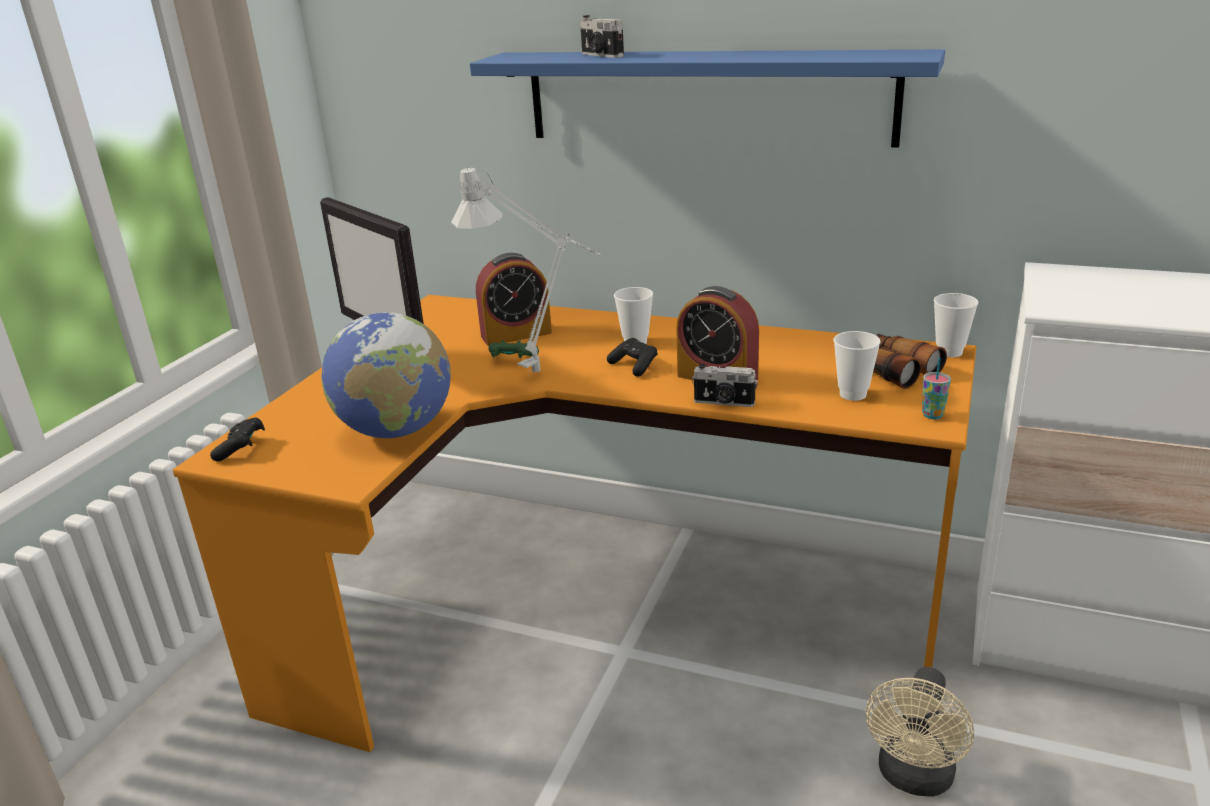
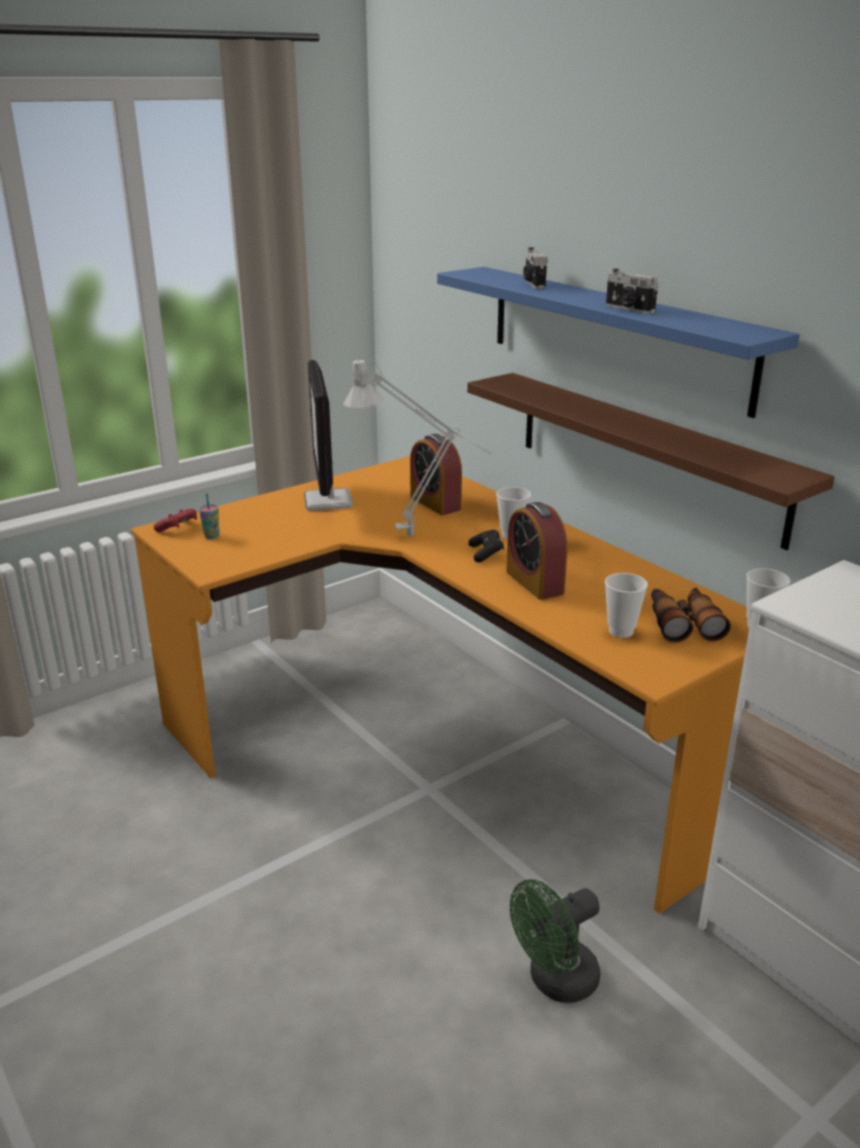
camera: 30 degrees right, 0 degrees up
black game controller [210,418,265,461] -> red game controller [154,509,197,532]
globe [321,312,451,438] -> none
alarm clock [476,253,552,346] -> alarm clock turned 45 degrees clockwise [410,434,462,515]
green game controller [489,340,539,358] -> none
camera [692,364,758,407] -> camera moved to [606,269,658,314]
beige fan [866,667,974,797] -> green fan [510,879,601,1003]
cup [922,358,951,419] -> cup moved to [199,493,219,539]
none -> brown shelf [467,373,835,550]

